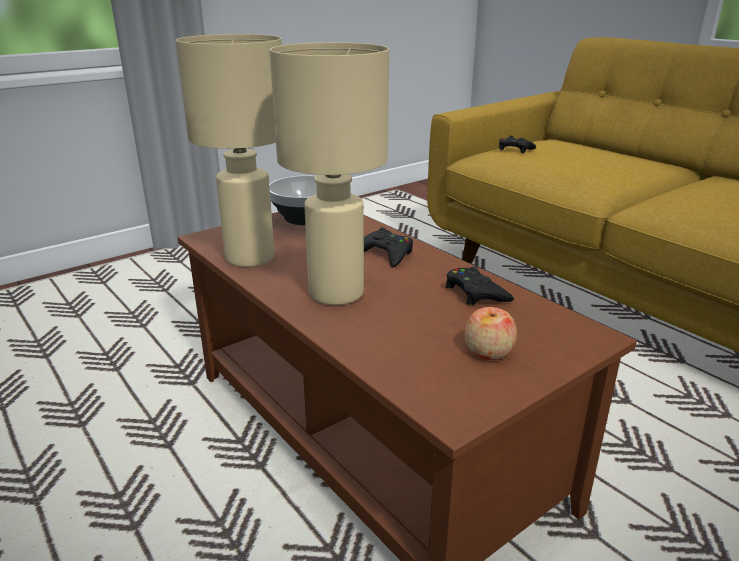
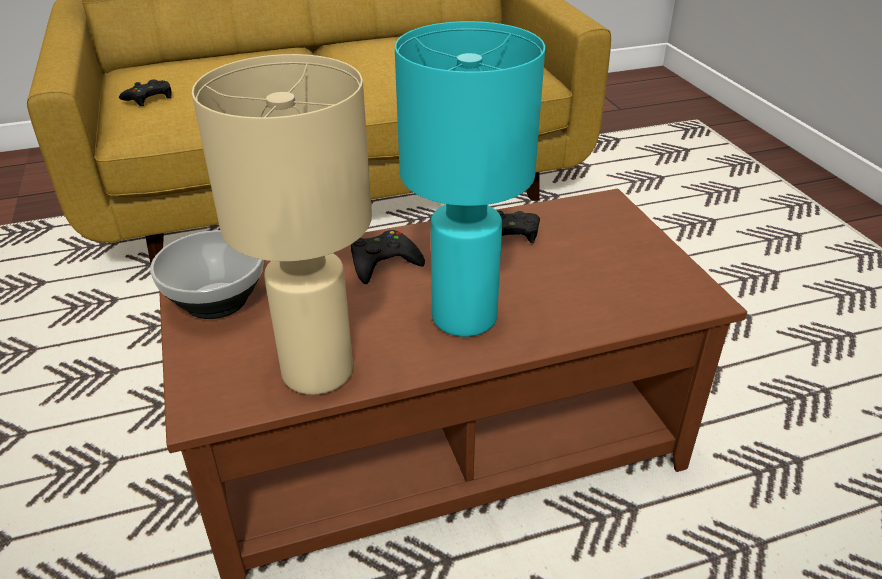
camera: 70 degrees left, 10 degrees up
beige table lamp [270,42,389,305] -> turquoise table lamp [395,21,545,337]
apple [465,307,517,360] -> none

